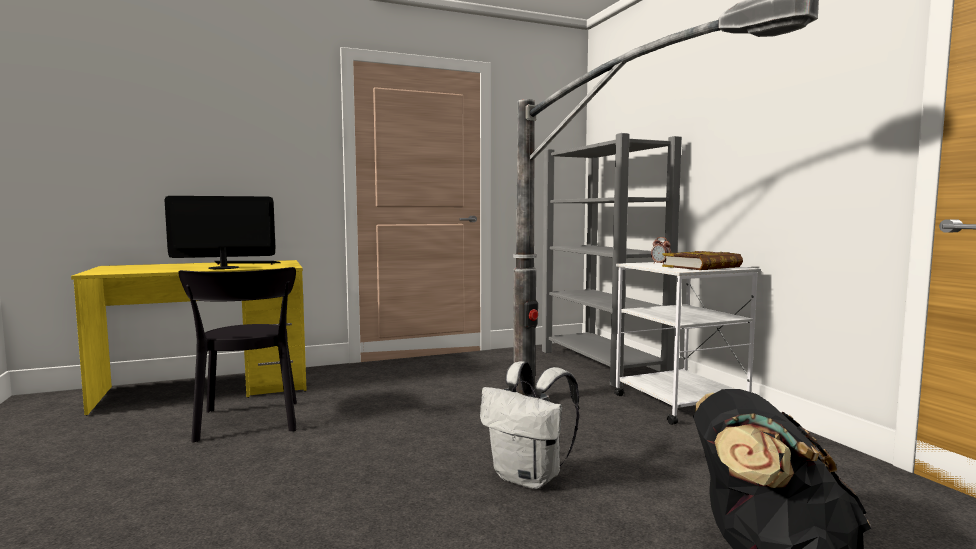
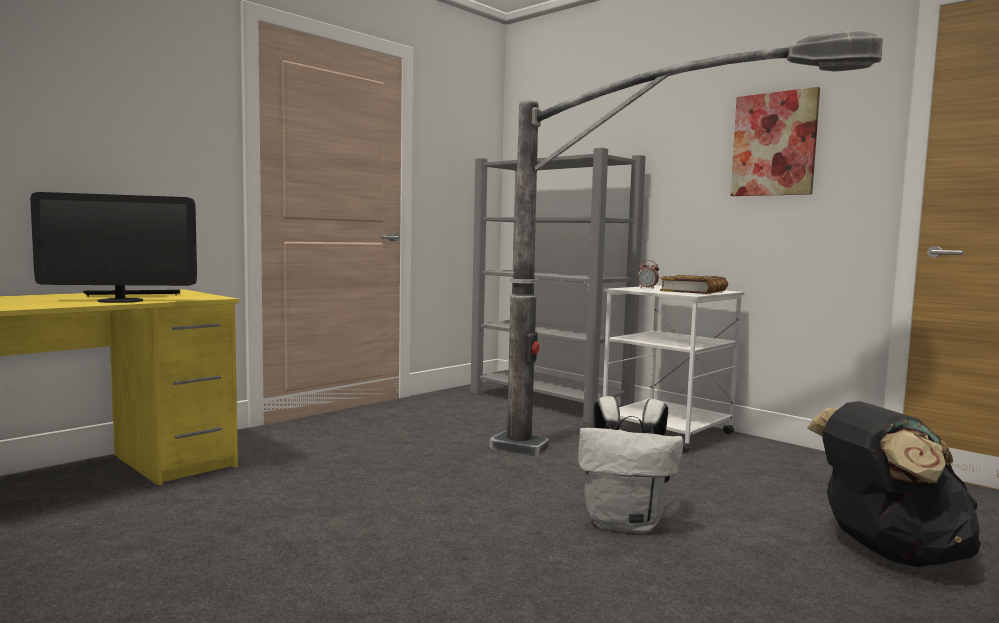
camera: 25 degrees left, 0 degrees up
monitor [165,196,275,269] -> monitor turned 150 degrees counterclockwise [30,192,197,303]
black chair [178,267,297,443] -> none
none -> picture [731,87,820,196]

